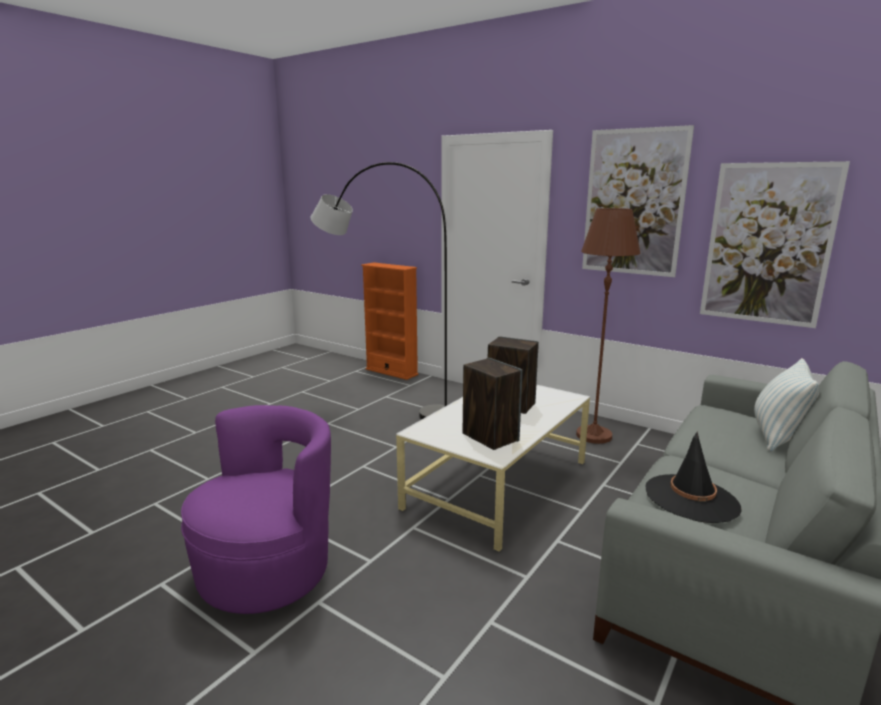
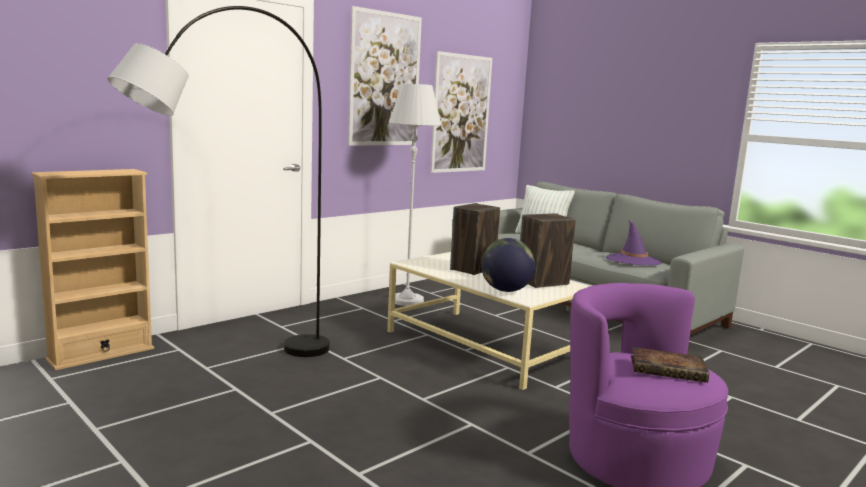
camera: 80 degrees left, 5 degrees down
orange bookcase [361,262,418,380] -> beige bookcase [31,169,154,371]
brown floor lamp [576,208,641,444] -> white floor lamp [389,83,441,306]
black hat [645,432,741,523] -> purple hat [606,219,662,265]
none -> globe [481,238,535,292]
none -> book [631,347,709,383]

